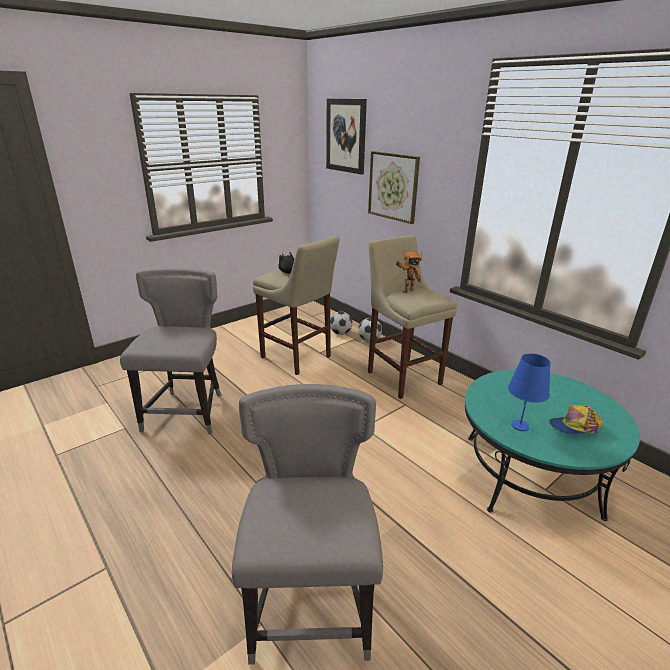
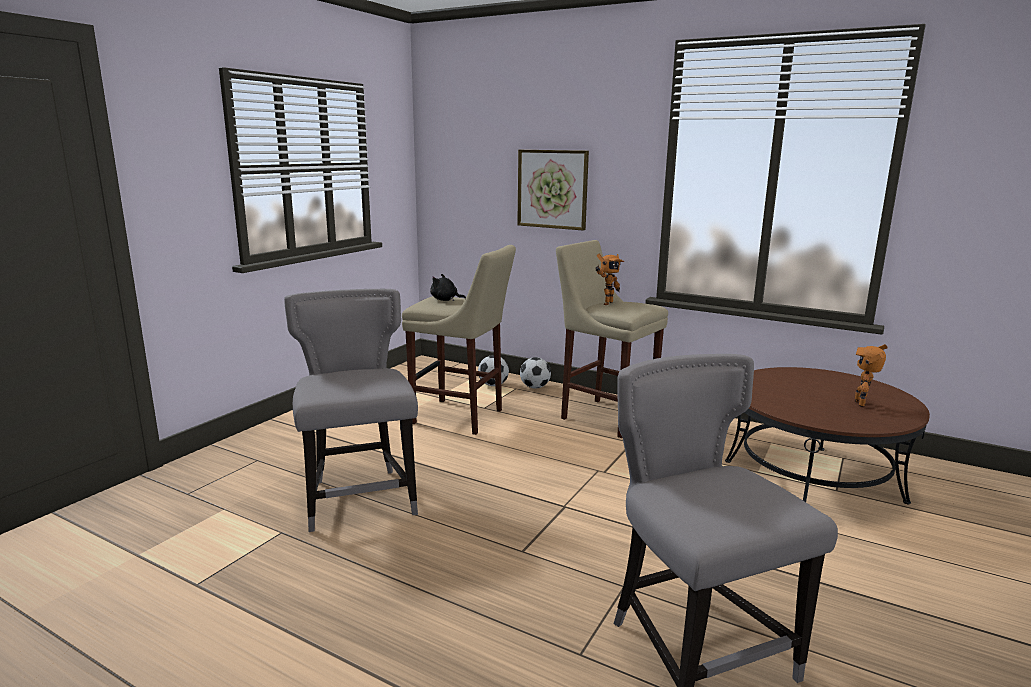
camera: 20 degrees left, 10 degrees down
picture [326,99,367,175] -> none
turquoise coffee table [465,369,640,521] -> brown coffee table [725,367,930,504]
blue table lamp [508,354,551,431] -> none
cap [549,405,603,435] -> toy robot [855,344,888,407]

